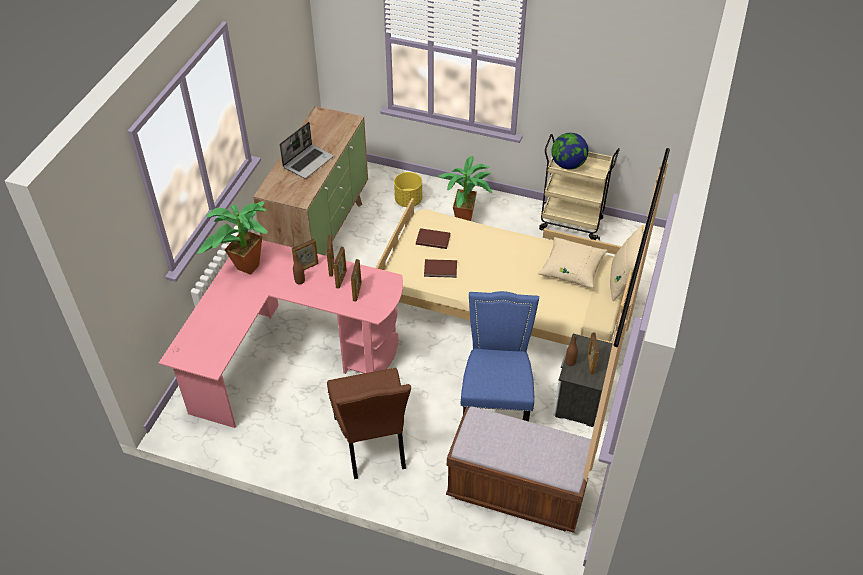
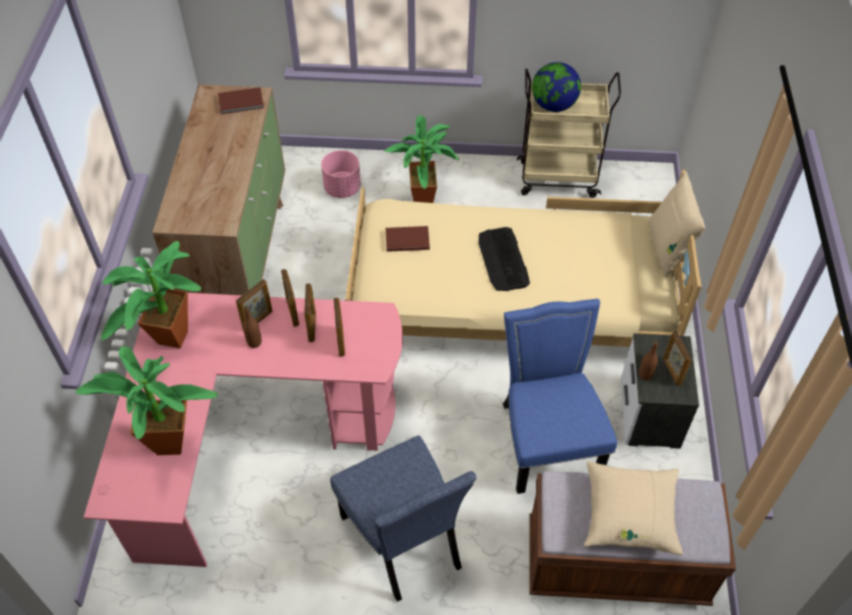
camera: 15 degrees left, 5 degrees up
laptop [279,122,334,179] -> none
brown chair [327,368,411,479] -> blue chair [330,436,476,602]
yellow planter [394,172,422,207] -> pink planter [321,150,361,198]
brown book [424,259,457,278] -> brown book moved to [218,87,264,114]
beige pillow [538,237,607,288] -> beige pillow moved to [584,461,683,555]
none -> potted plant [75,346,218,455]
none -> keyboard [478,227,530,291]

